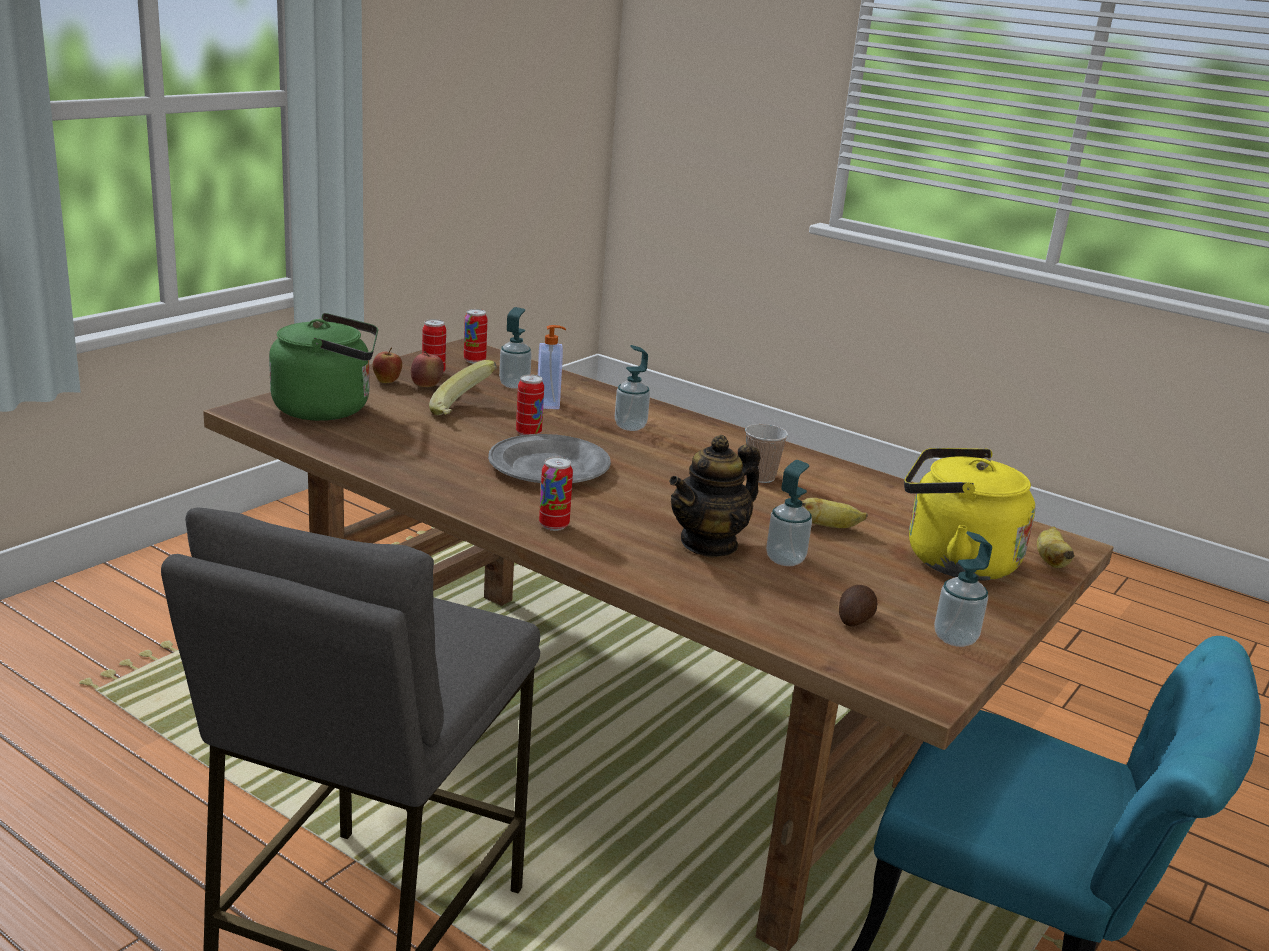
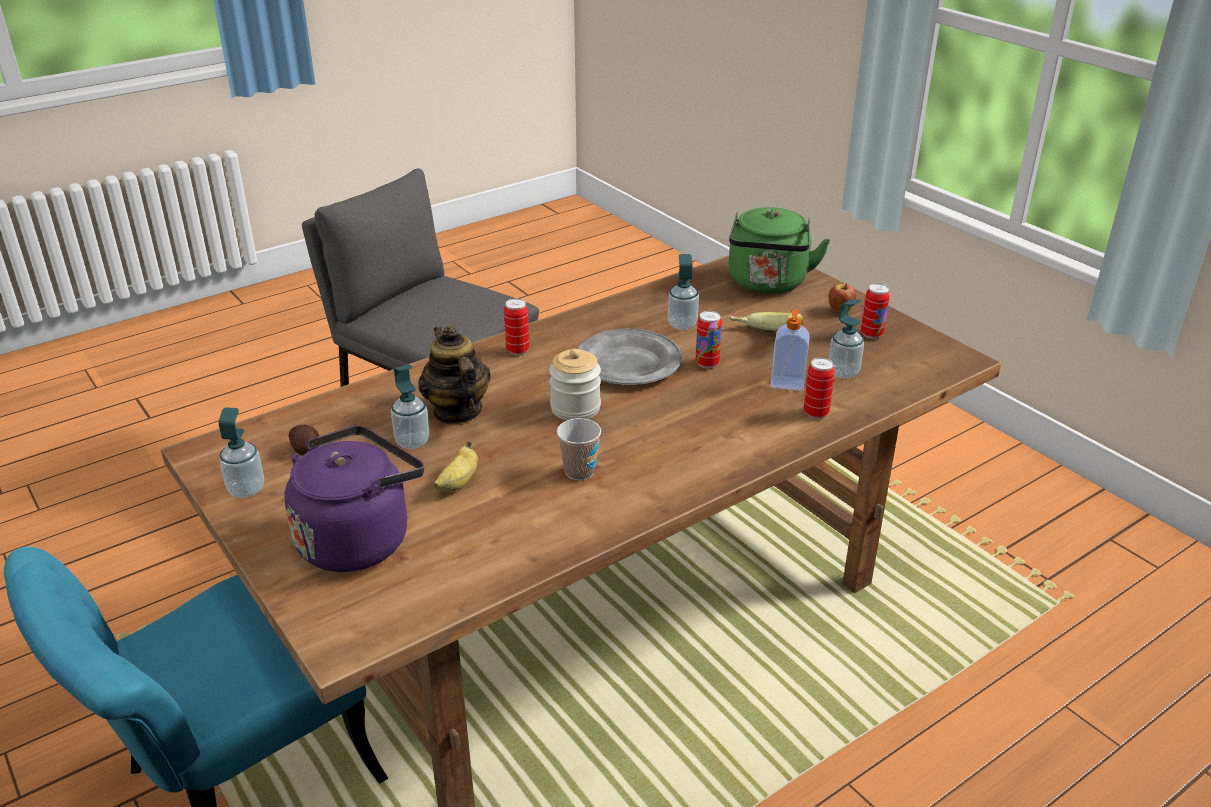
camera: 110 degrees right, 10 degrees up
apple [411,351,444,387] -> none
can [464,309,487,363] -> can moved to [804,358,835,419]
soap dispenser [615,345,650,431] -> soap dispenser moved to [668,254,699,330]
yellow kettle [904,448,1035,580] -> purple kettle [284,426,424,572]
banana [1037,526,1075,568] -> none
none -> jar [549,349,601,420]

